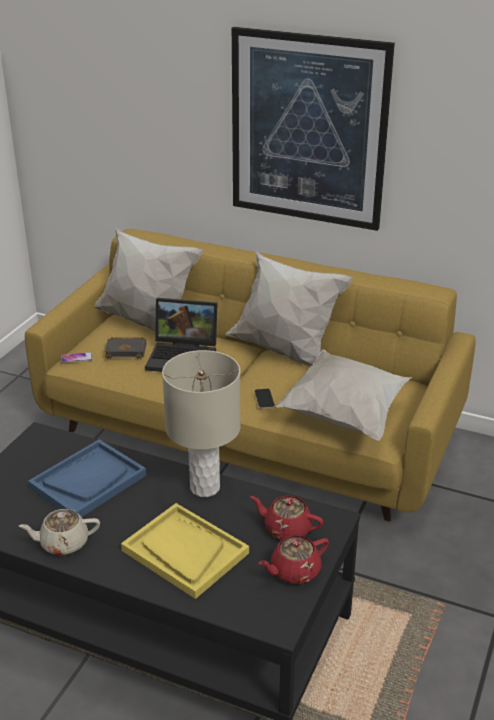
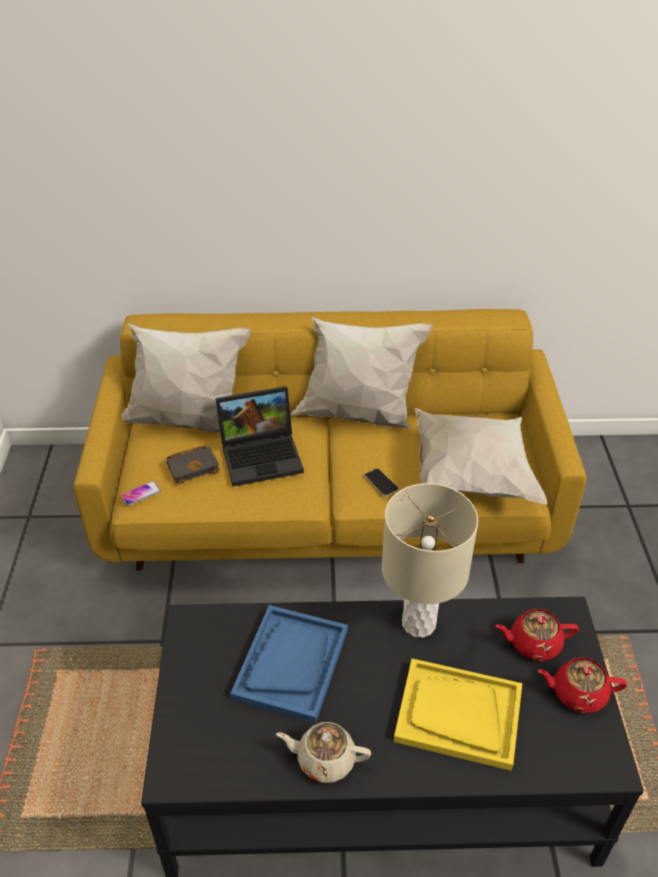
camera: 25 degrees left, 10 degrees up
beige teapot [19,509,100,555] -> beige teapot turned 45 degrees clockwise [276,722,371,783]
picture [232,27,395,231] -> none
red teapot [258,535,329,584] -> red teapot turned 60 degrees clockwise [537,657,627,713]

